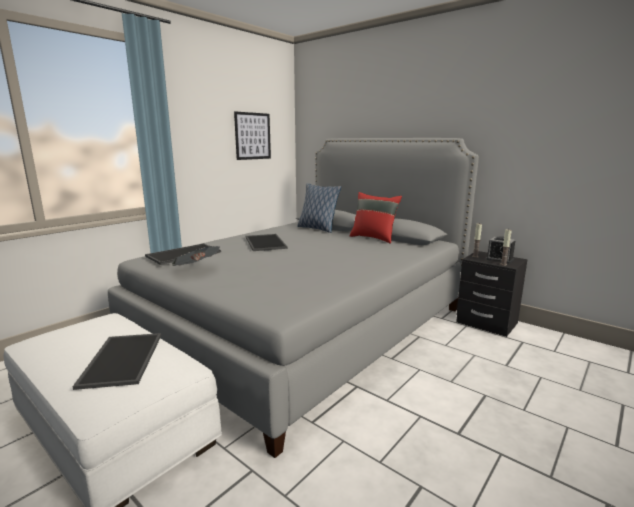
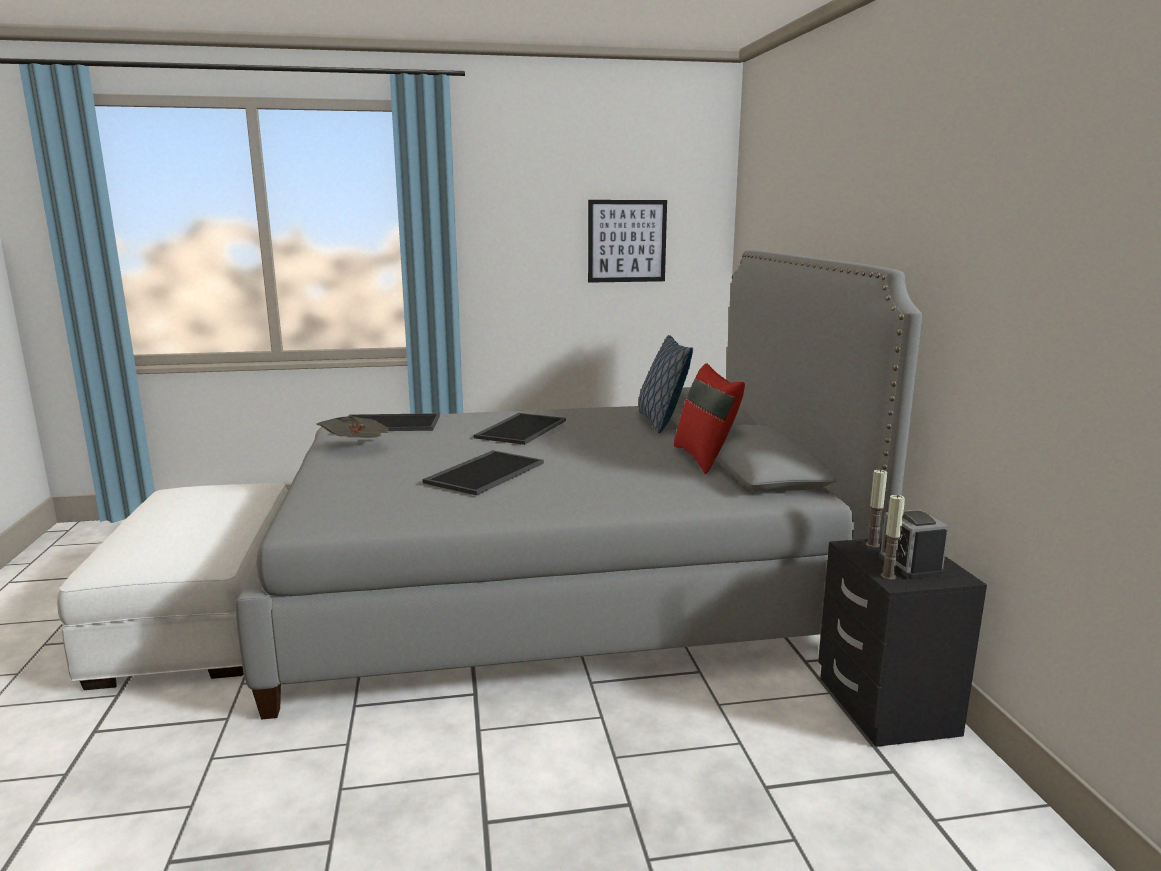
camera: 40 degrees right, 0 degrees up
tray [73,333,161,390] -> tray moved to [422,450,544,495]

